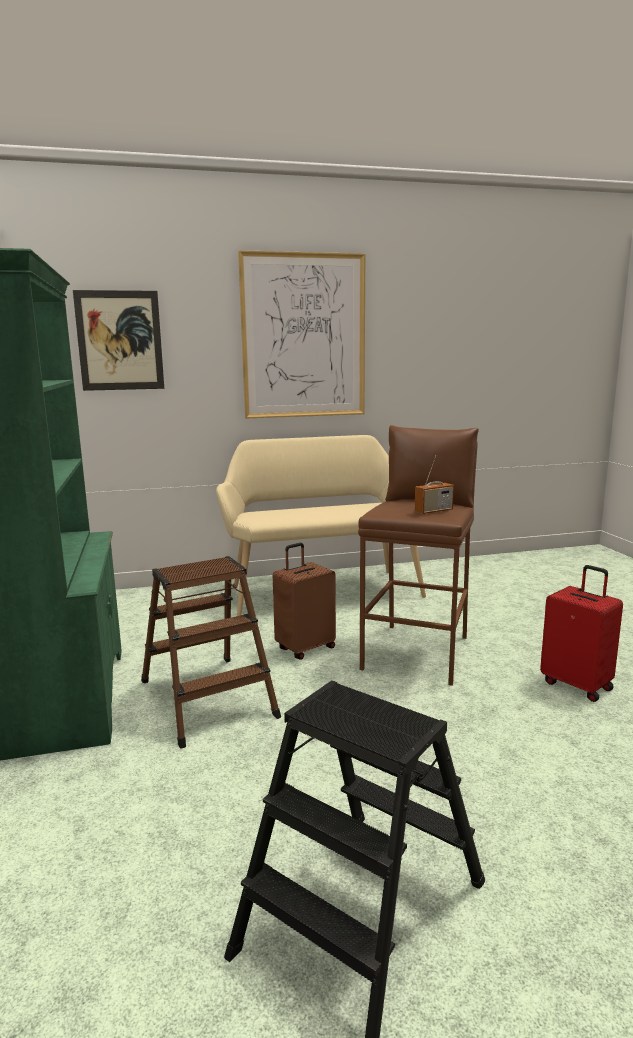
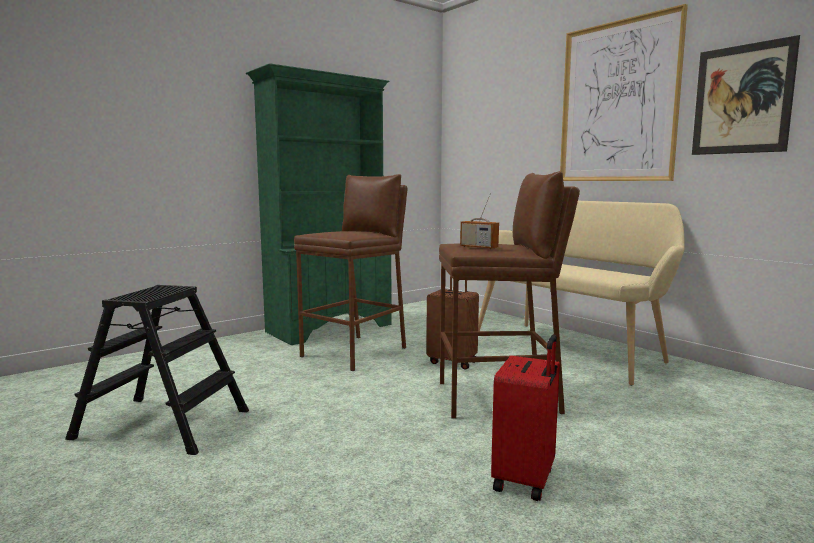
camera: 65 degrees right, 5 degrees down
picture [73,290,164,391] -> picture moved to [692,35,800,155]
brown step ladder [141,556,281,748] -> brown stool [294,174,408,371]

